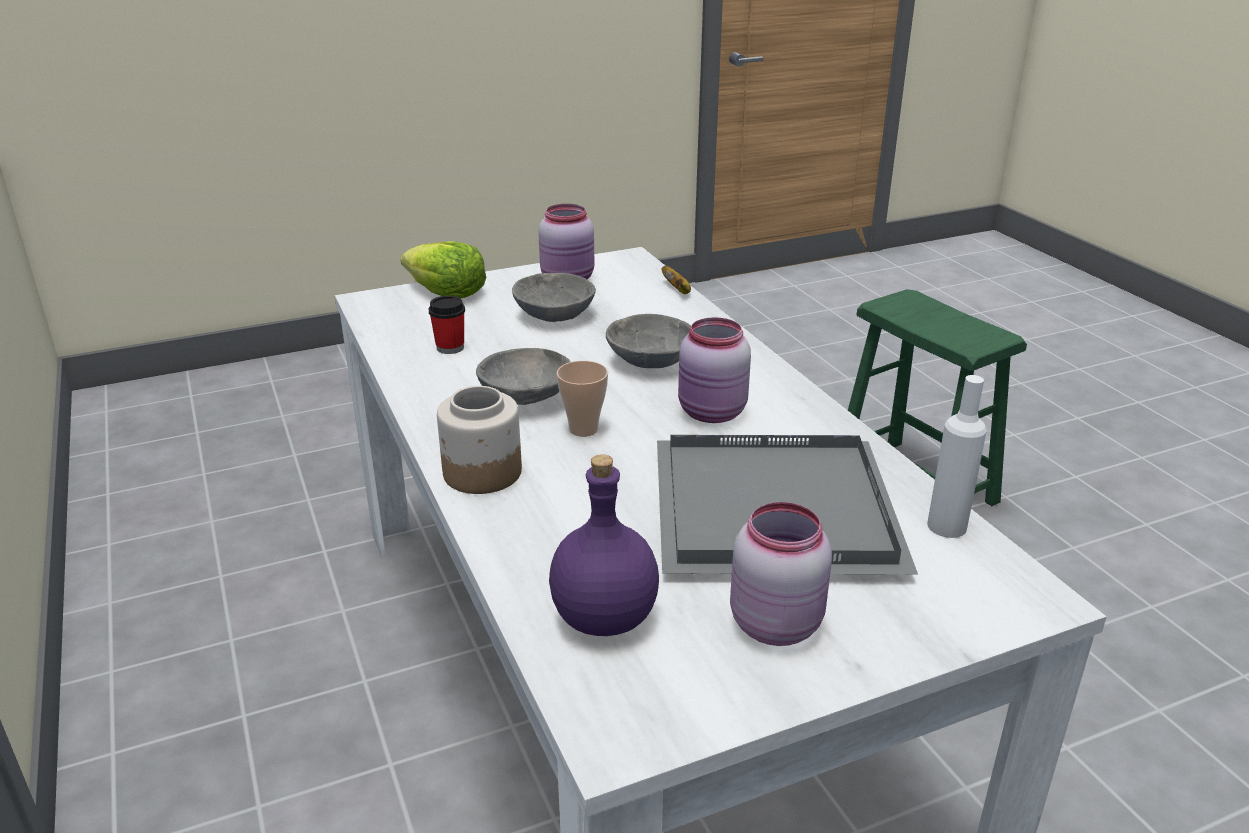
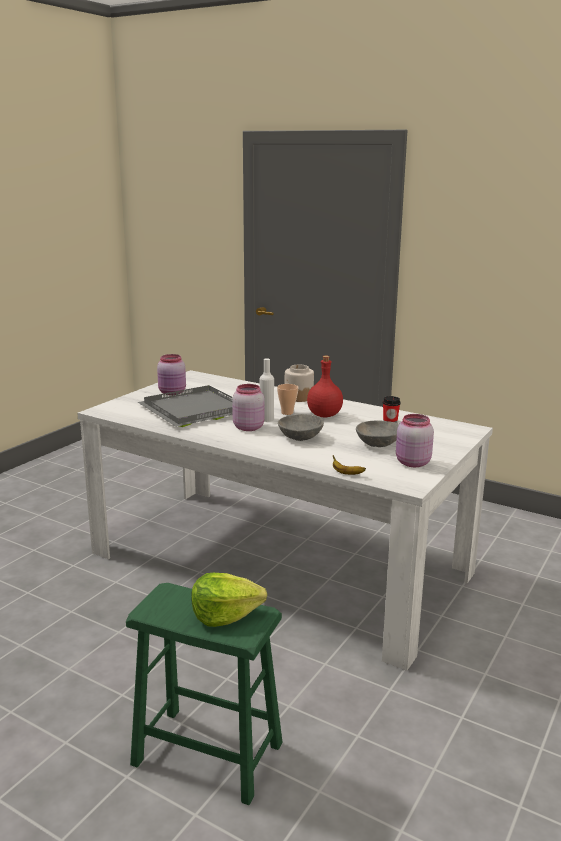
camera: 145 degrees right, 10 degrees down
lettuce [401,241,486,298] -> lettuce moved to [191,573,267,627]
grey bowl [476,348,570,405] -> red bottle [307,356,343,417]
purple bottle [549,454,659,636] -> none
white bottle [927,375,987,538] -> white bottle moved to [260,358,274,422]

